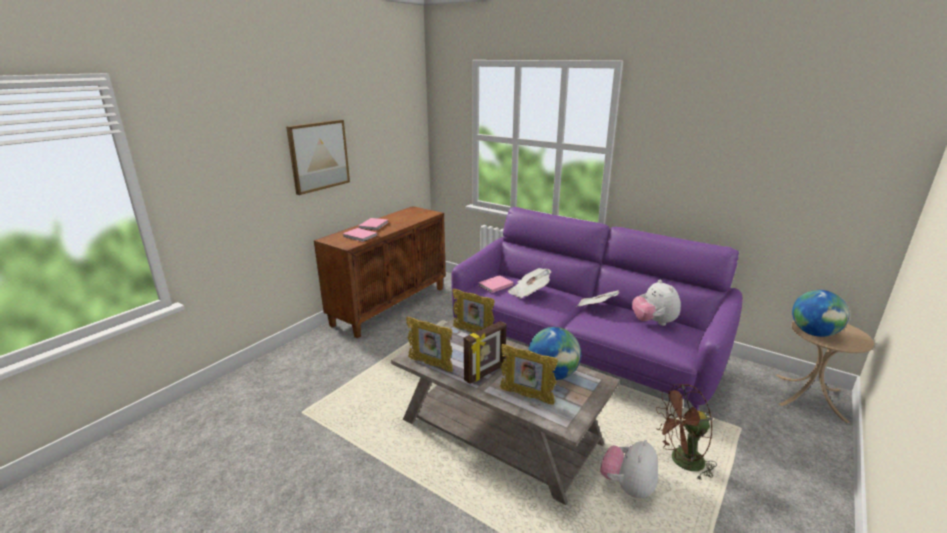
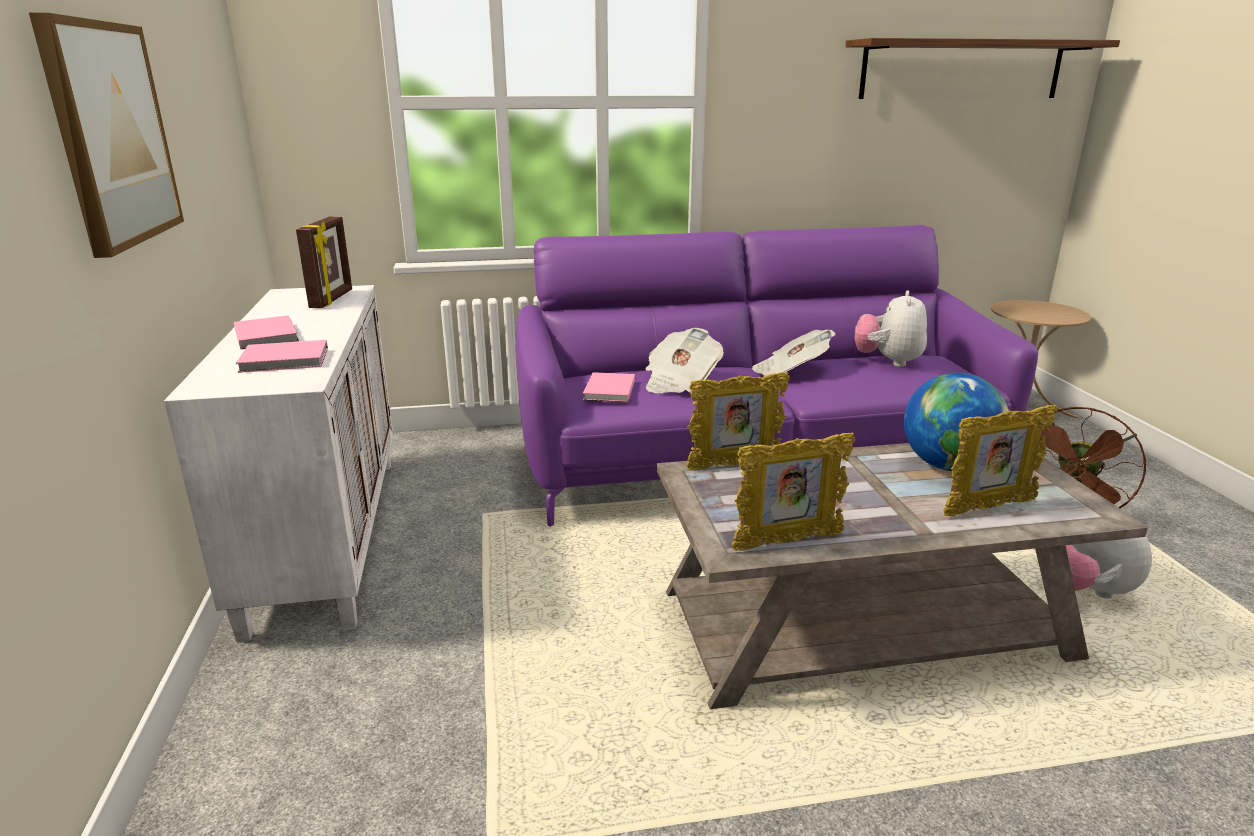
camera: 45 degrees left, 0 degrees up
brown cabinet [314,206,446,338] -> white cabinet [164,285,393,642]
picture frame [464,321,506,384] -> picture frame moved to [296,217,352,308]
plush toy [632,280,681,326] -> plush toy turned 75 degrees clockwise [855,290,927,367]
globe [792,290,849,337] -> none
none -> shelf [845,38,1120,99]

